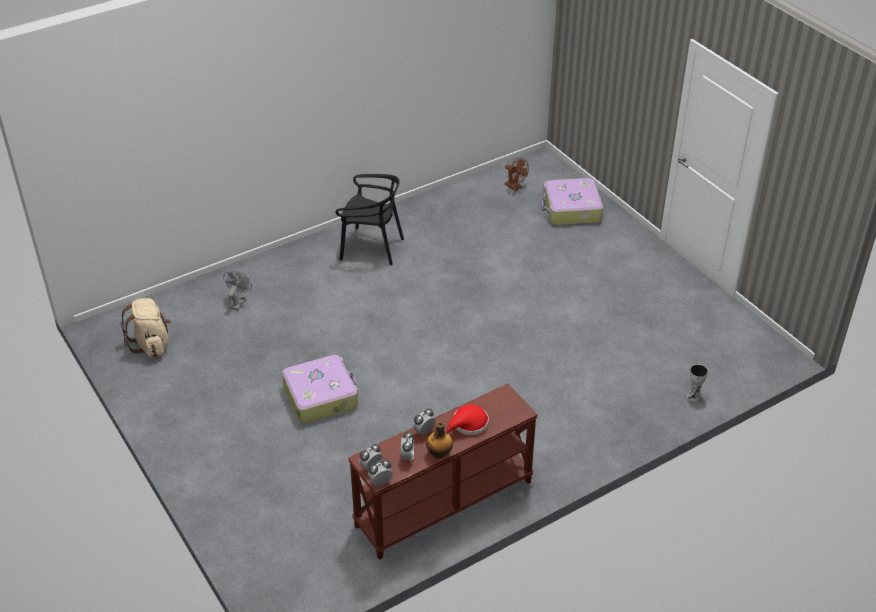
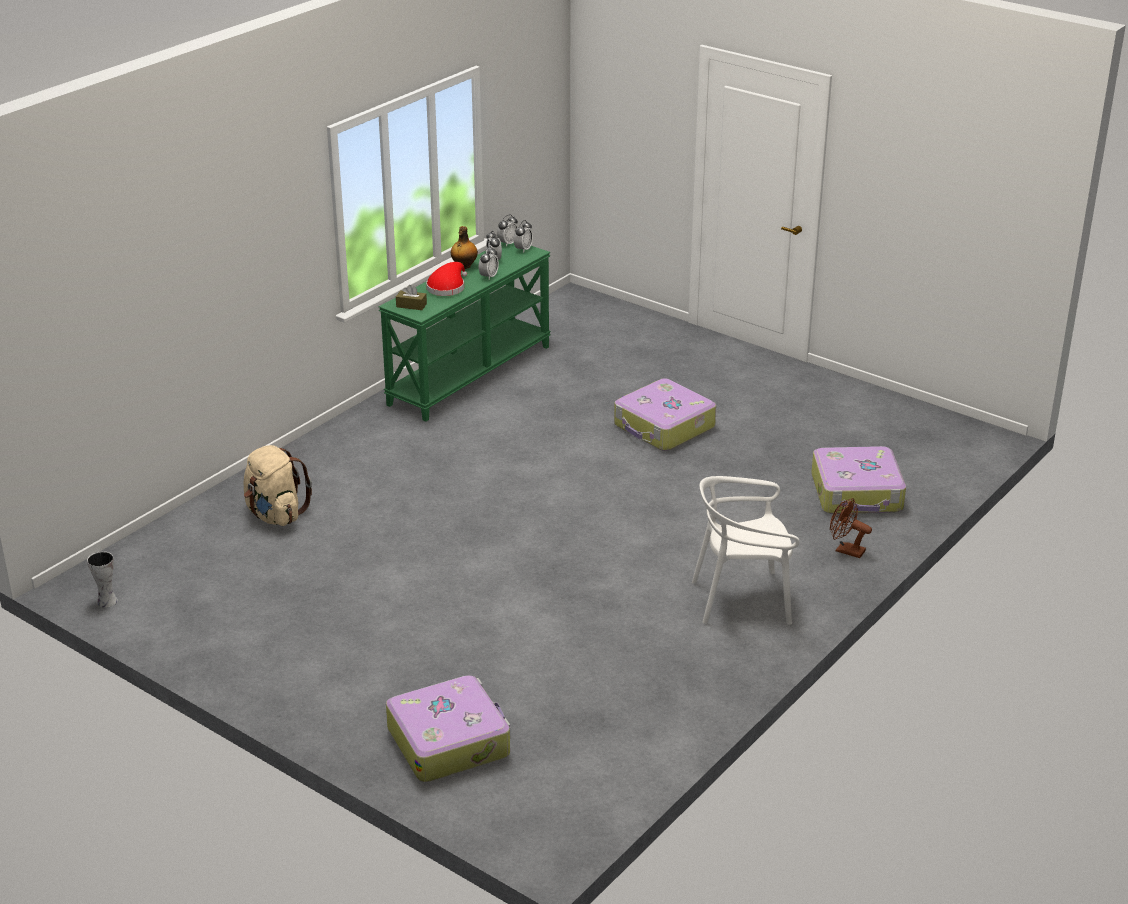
camera: 160 degrees right, 10 degrees down
beige backpack [121,298,171,357] -> beige backpack moved to [244,445,312,526]
grey fan [223,271,252,310] -> suitcase [811,446,906,514]
black chair [336,174,404,265] -> white chair [692,476,800,625]
brown console table [348,384,538,560] -> green console table [379,242,551,422]
brown fan [505,158,529,191] -> brown fan moved to [830,498,872,558]
vase [687,364,708,401] -> vase moved to [87,551,118,607]
none -> brown tissue box [396,285,427,310]

